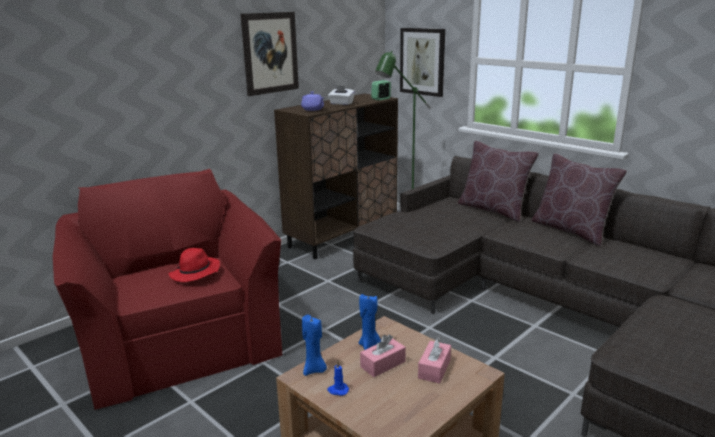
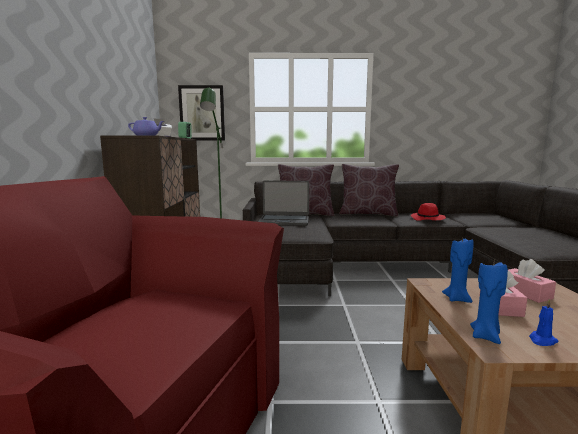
camera: 45 degrees left, 10 degrees down
red hat [168,248,220,282] -> red hat moved to [411,203,446,221]
picture [241,12,299,96] -> none
none -> laptop [258,180,309,226]

